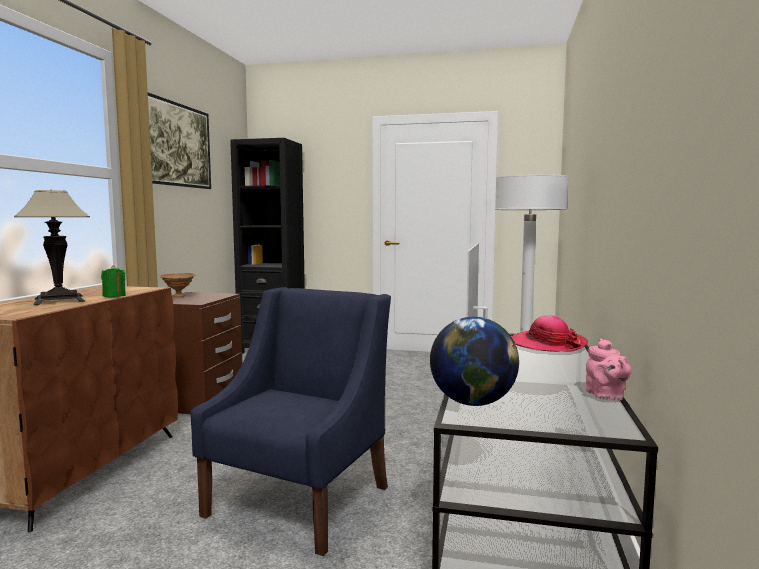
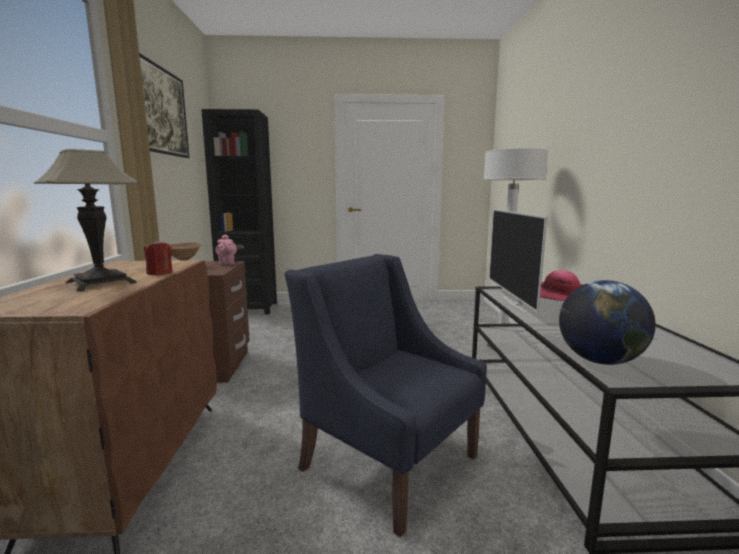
camera: 15 degrees left, 5 degrees up
green candle [101,265,126,297] -> red candle [144,239,173,275]
blue armchair [191,287,391,556] -> blue armchair turned 60 degrees counterclockwise [284,254,487,538]
pink teapot [586,339,632,401] -> pink teapot moved to [215,235,237,265]

